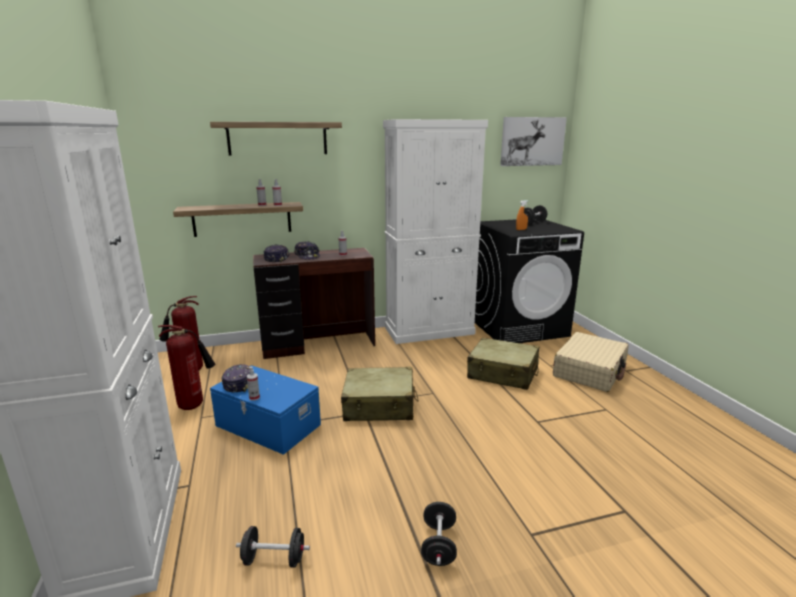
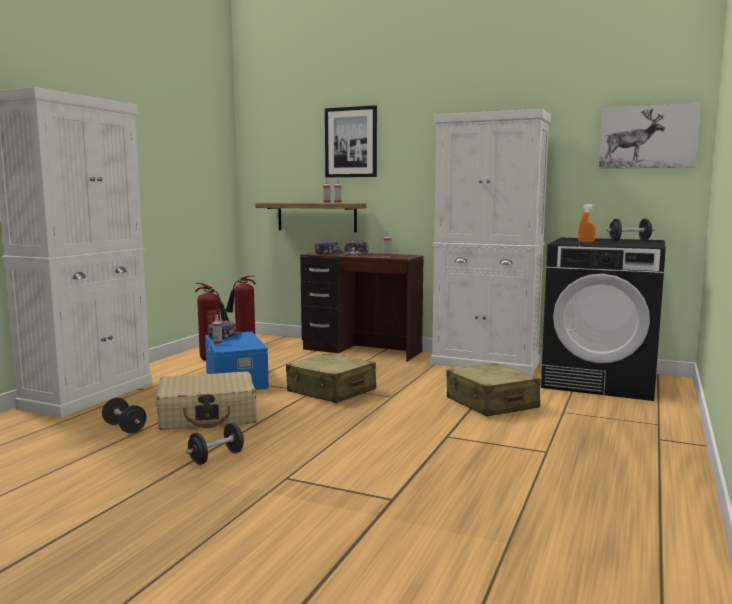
camera: 40 degrees right, 10 degrees down
shelf [210,122,342,156] -> picture [325,105,377,177]
beige suitcase [553,332,628,392] -> beige suitcase moved to [156,372,257,430]

